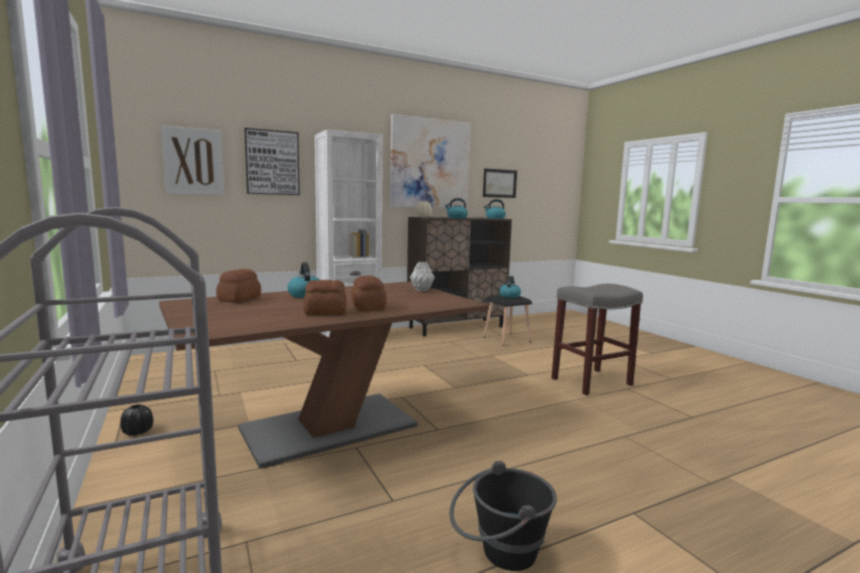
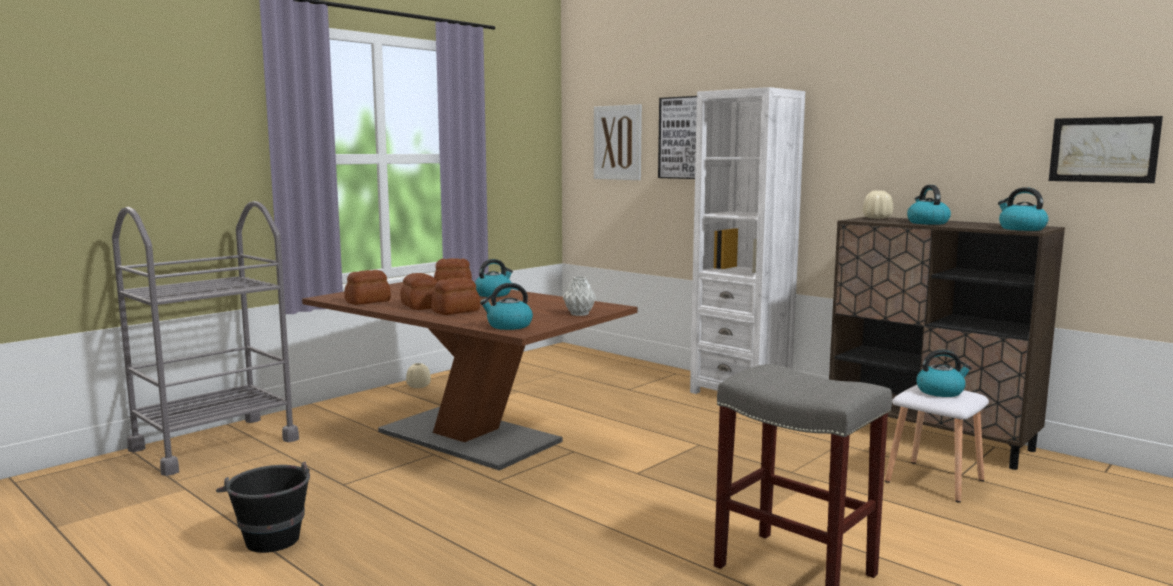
camera: 70 degrees right, 0 degrees up
black vase [120,404,153,436] -> beige vase [406,363,431,388]
picture [390,114,471,208] -> none
black stool [483,295,532,346] -> white stool [885,385,989,503]
none -> bread [344,270,391,305]
none -> kettle [480,283,533,330]

